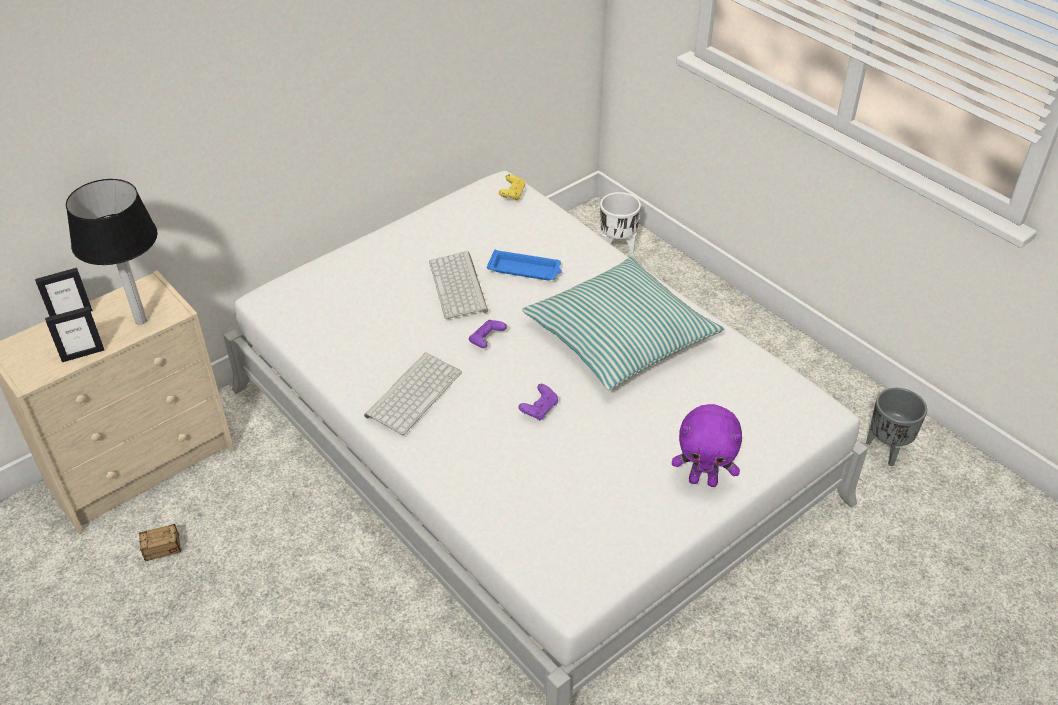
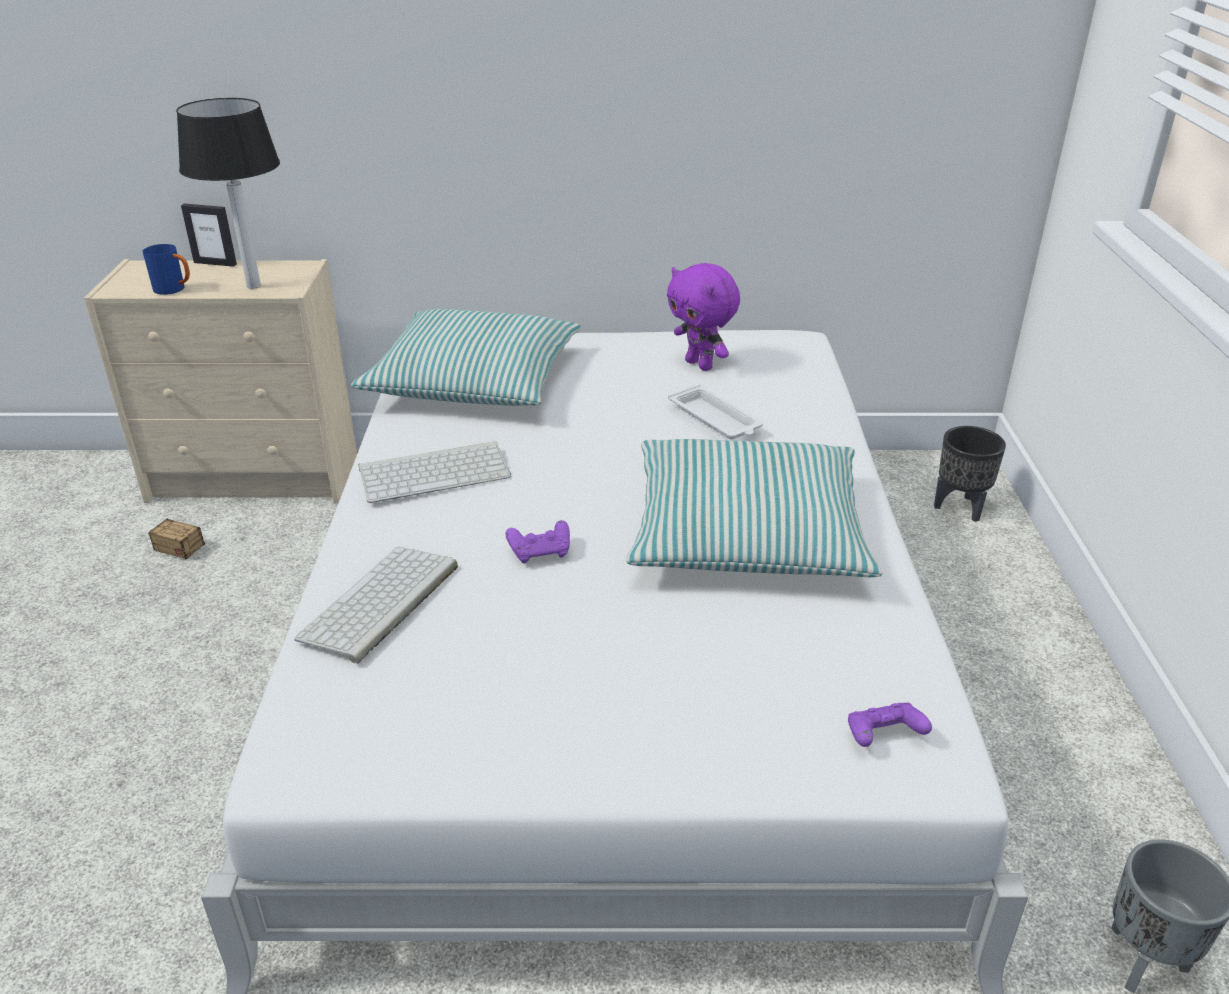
camera: 40 degrees right, 10 degrees down
picture frame [45,306,104,362] -> blue mug [142,244,190,295]
keyboard [429,252,488,319] -> keyboard moved to [294,547,458,664]
purple game controller [469,320,507,348] -> purple game controller moved to [848,703,932,747]
blue tray [487,250,562,280] -> white tray [668,384,763,439]
yellow game controller [499,174,526,201] -> none
white planter [600,192,641,253] -> black planter [934,426,1006,522]
purple plush toy [672,404,742,487] -> purple plush toy moved to [667,263,740,371]
none -> pillow [351,309,581,406]

